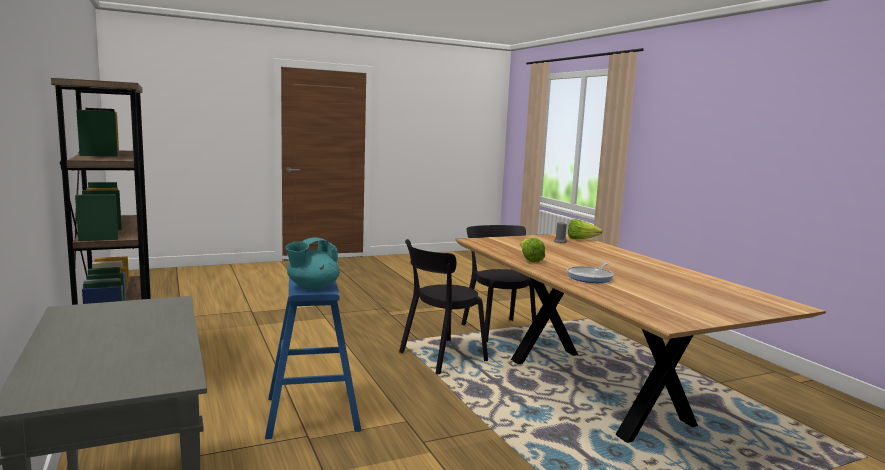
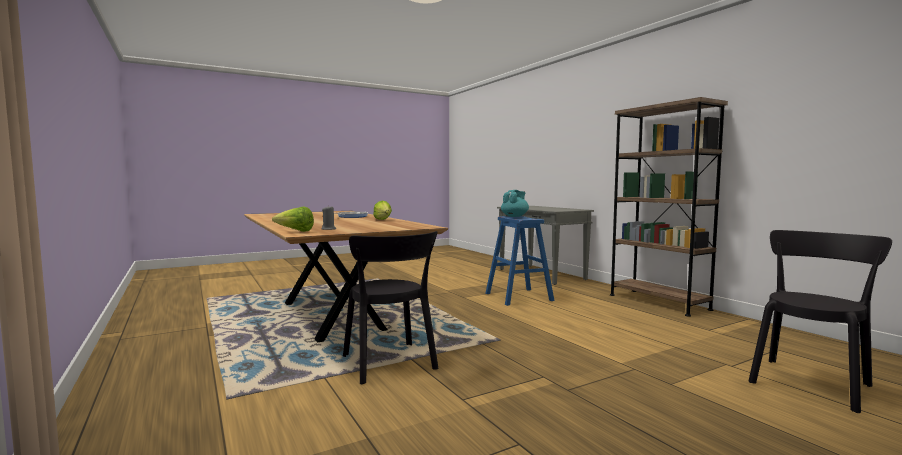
camera: 175 degrees right, 5 degrees down
black chair [399,239,488,374] -> black chair moved to [749,230,892,413]

